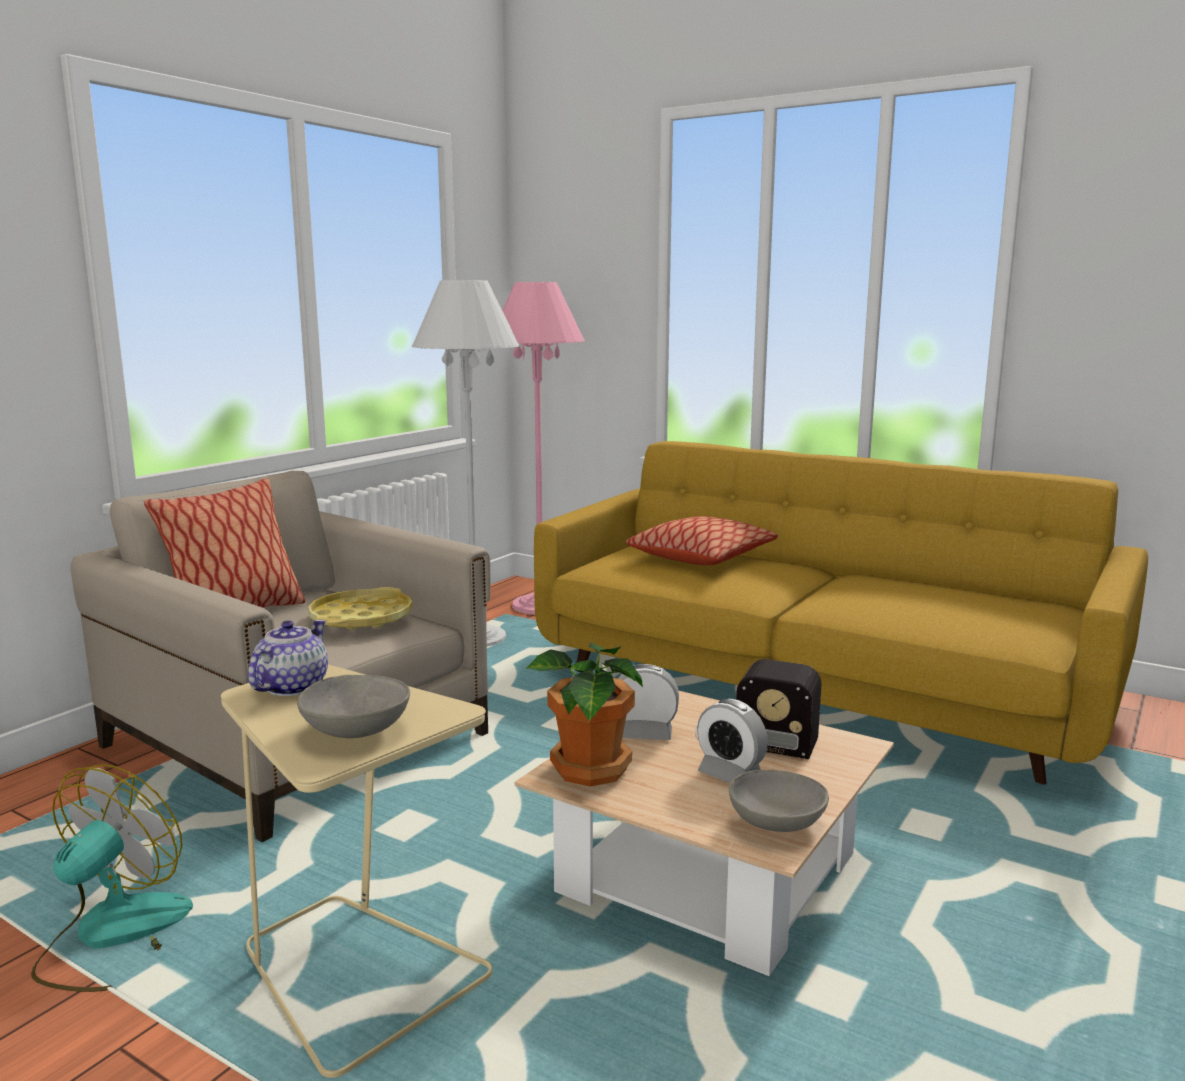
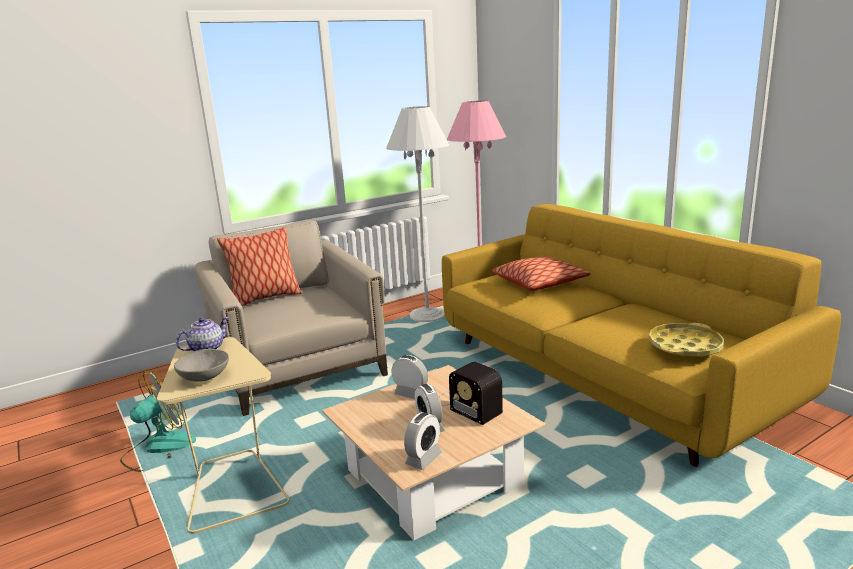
camera: 25 degrees right, 5 degrees up
yellow tray [308,587,412,630] -> yellow tray moved to [649,323,724,357]
potted plant [526,643,643,787] -> none
grey bowl [729,770,829,832] -> alarm clock [404,412,442,470]

